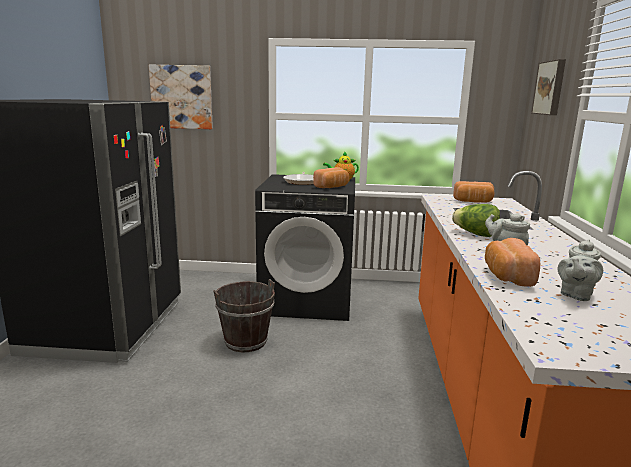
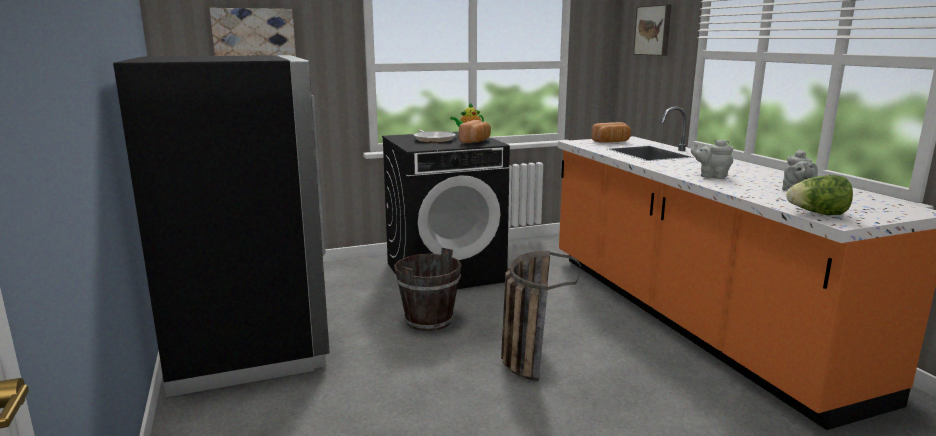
camera: 25 degrees left, 0 degrees up
lettuce [452,204,500,237] -> lettuce moved to [787,175,853,215]
bread [485,238,540,287] -> none
none -> basket [501,251,581,381]

